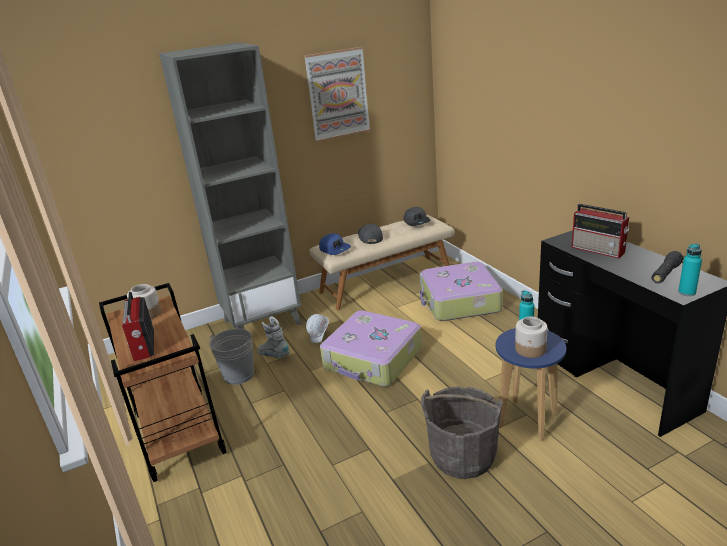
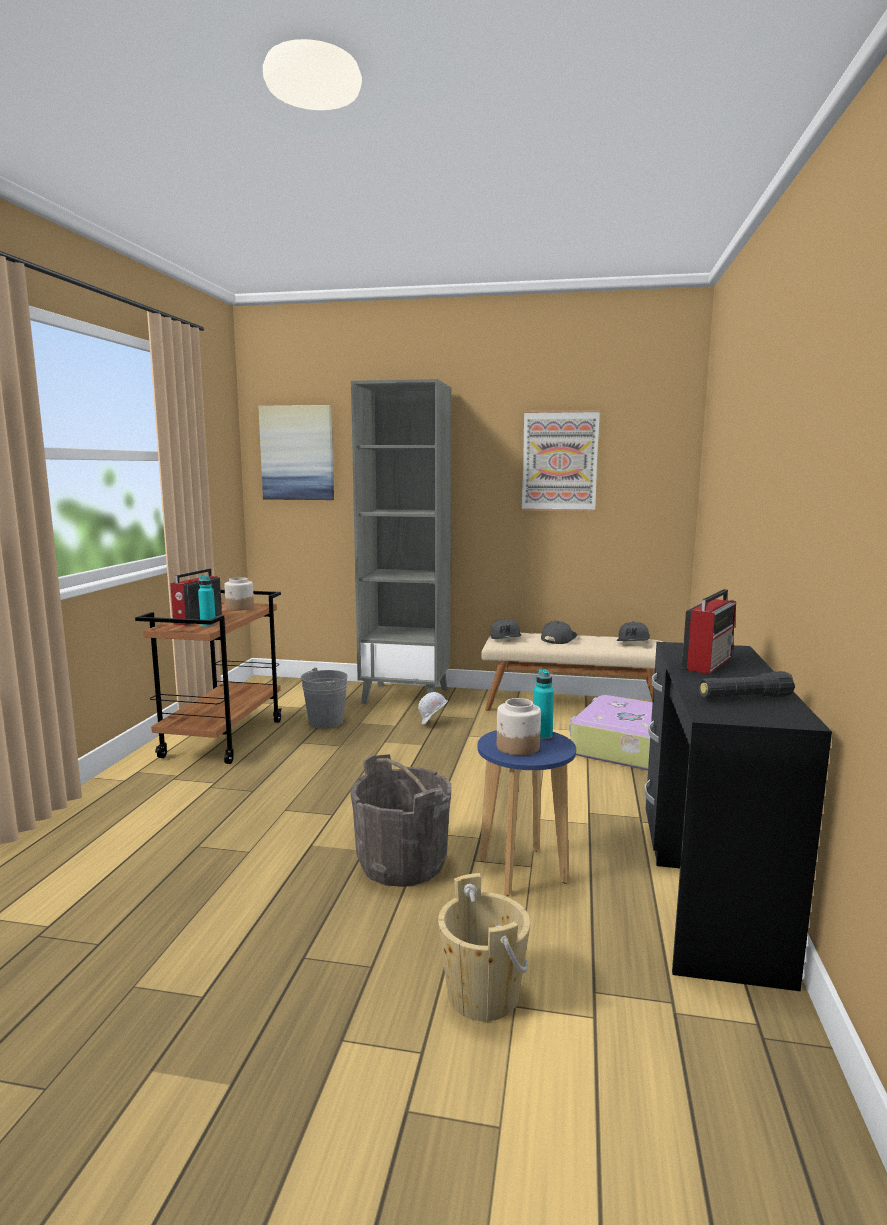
camera: 35 degrees right, 15 degrees down
grey boot [257,317,290,358] -> none
blue cap [319,234,351,255] -> grey cap [490,618,521,639]
suitcase [320,310,422,386] -> none
radio [572,204,630,259] -> radio turned 135 degrees counterclockwise [682,589,736,674]
turquoise bottle [678,243,702,296] -> turquoise bottle moved to [198,575,216,627]
none -> picture [258,405,334,500]
none -> beige bucket [438,873,531,1021]

